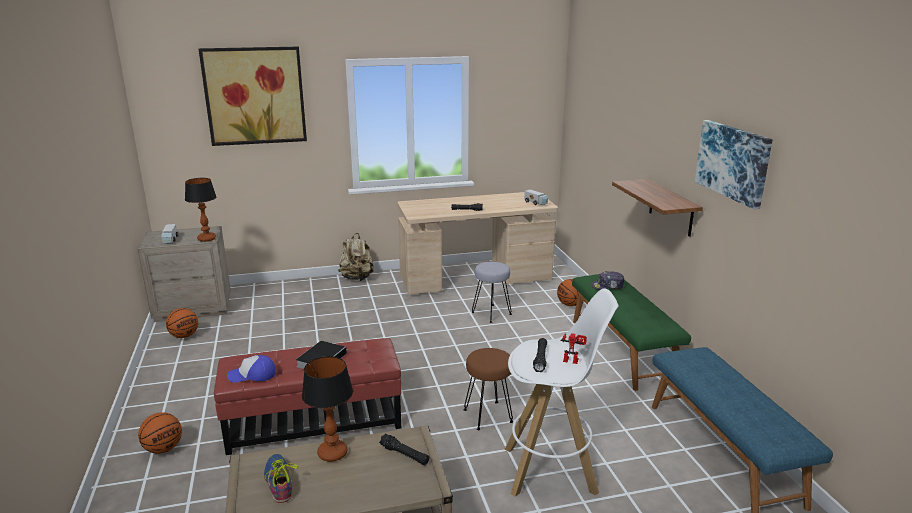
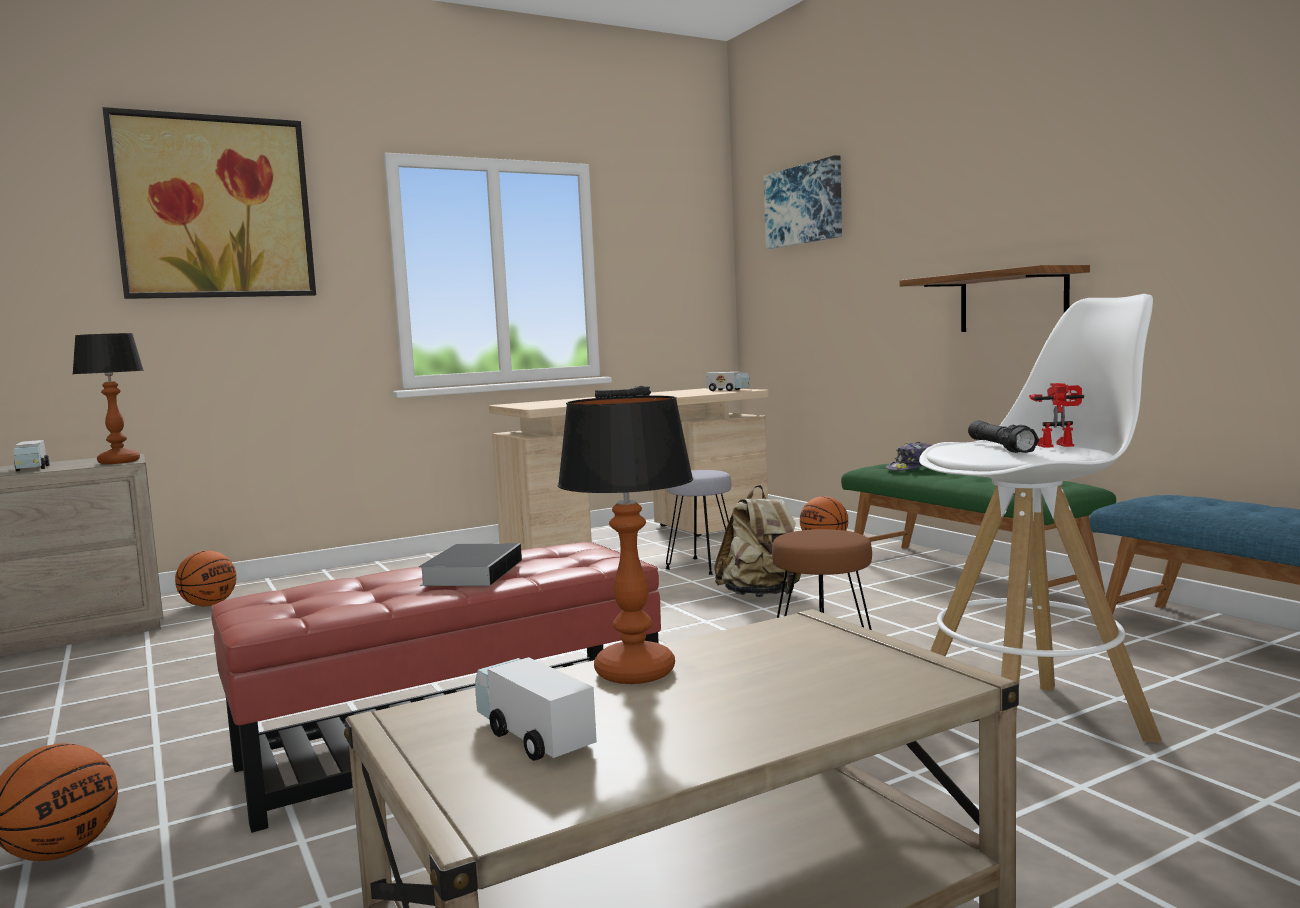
camera: 15 degrees left, 15 degrees down
basketball [166,308,198,338] -> basketball moved to [175,551,237,606]
cap [227,355,276,382] -> none
shoe [264,454,298,503] -> toy truck [475,657,597,761]
beige backpack [338,233,374,281] -> beige backpack moved to [714,485,801,597]
black flashlight [379,434,429,465] -> none
picture [694,120,773,209] -> picture moved to [764,155,842,249]

